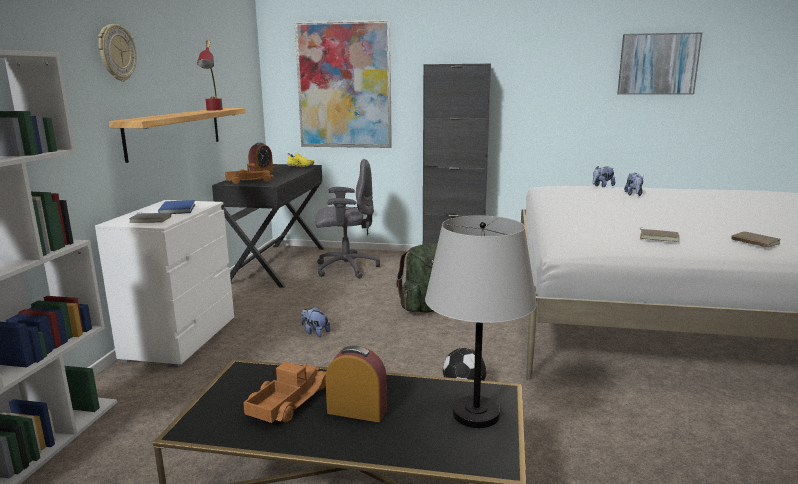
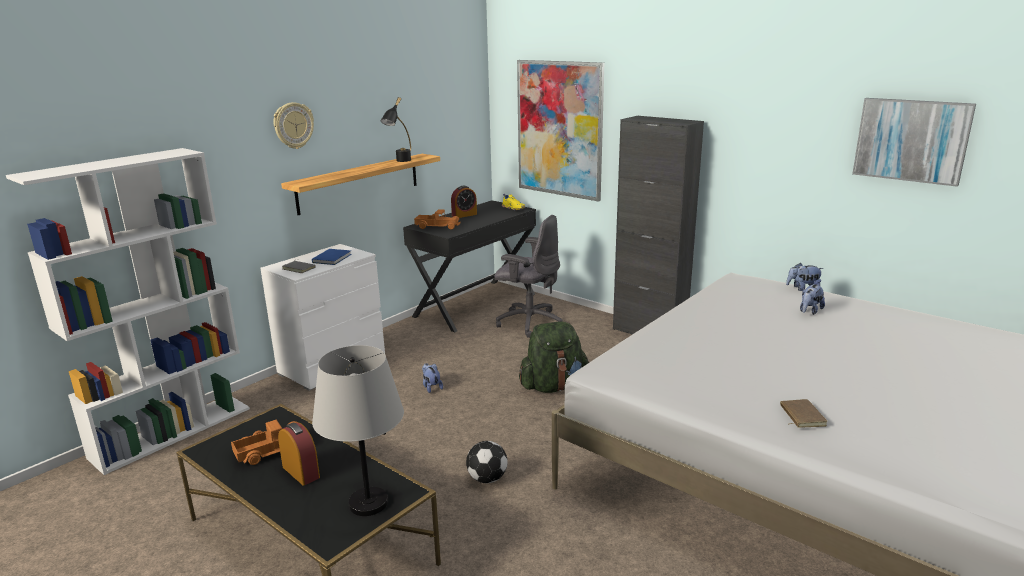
camera: 30 degrees right, 5 degrees up
red table lamp [197,40,223,110] -> black table lamp [380,97,411,162]
brown book [640,229,680,242] -> none

